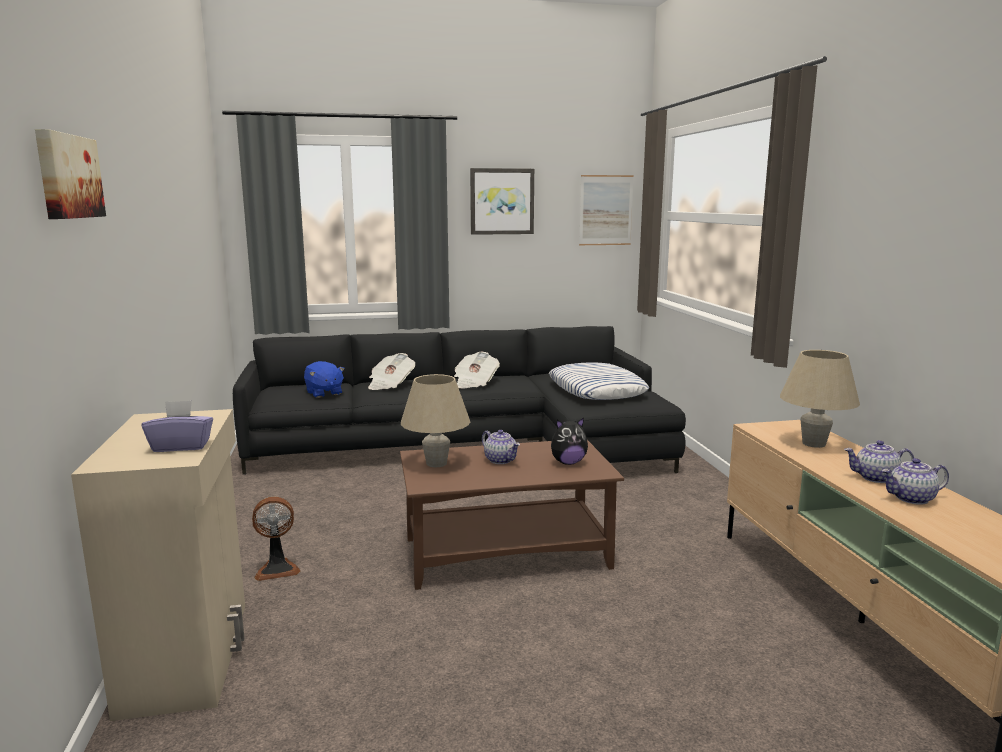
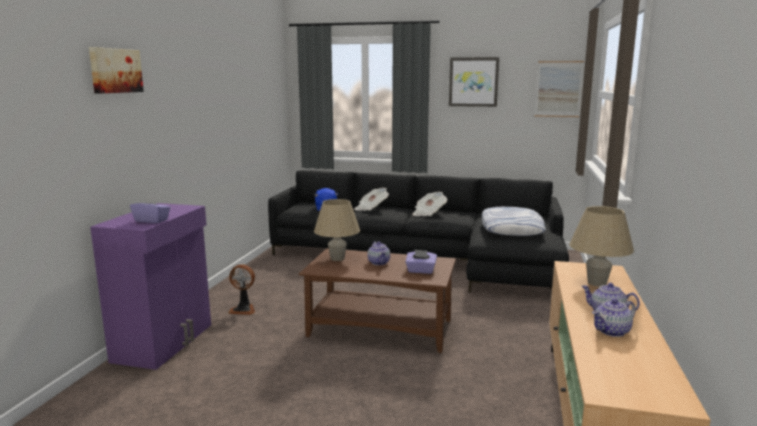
camera: 25 degrees right, 0 degrees up
beige cabinet [71,409,245,721] -> purple cabinet [90,203,211,370]
plush toy [551,418,588,465] -> purple tissue box [405,249,437,274]
teapot [881,458,949,505] -> teapot turned 45 degrees counterclockwise [592,299,636,337]

